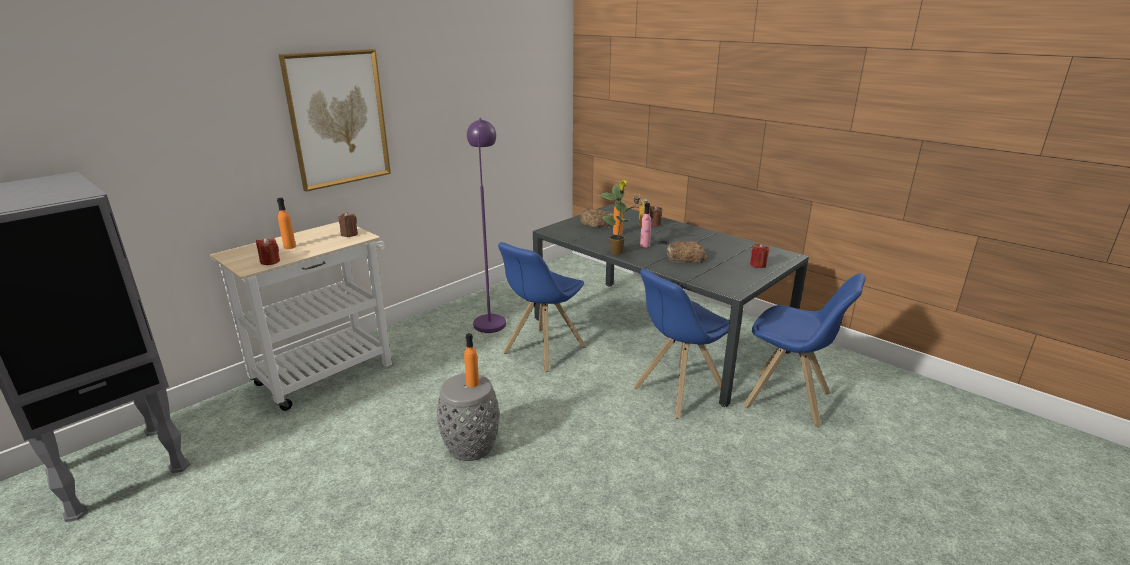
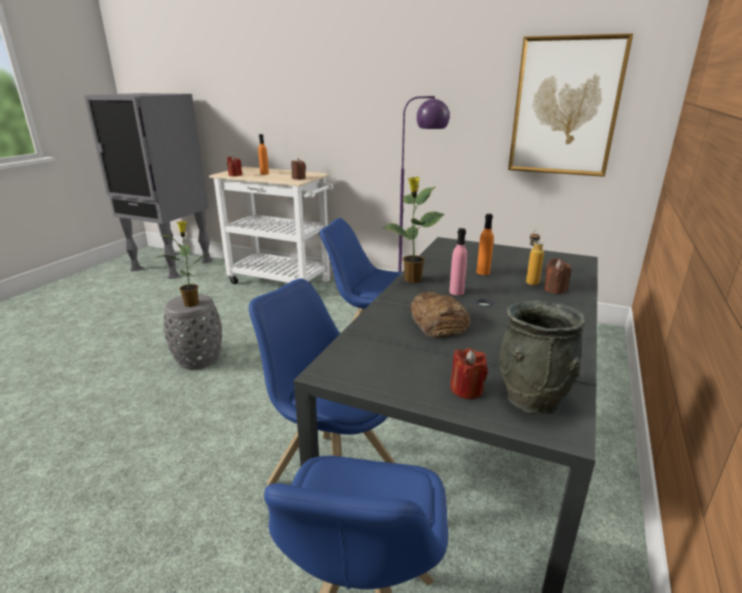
camera: 70 degrees right, 0 degrees up
picture [279,49,391,192] -> picture moved to [508,33,633,177]
orange bottle [464,333,479,387] -> potted plant [155,221,213,307]
bread [580,208,614,228] -> none
none -> grey vase [500,300,586,414]

